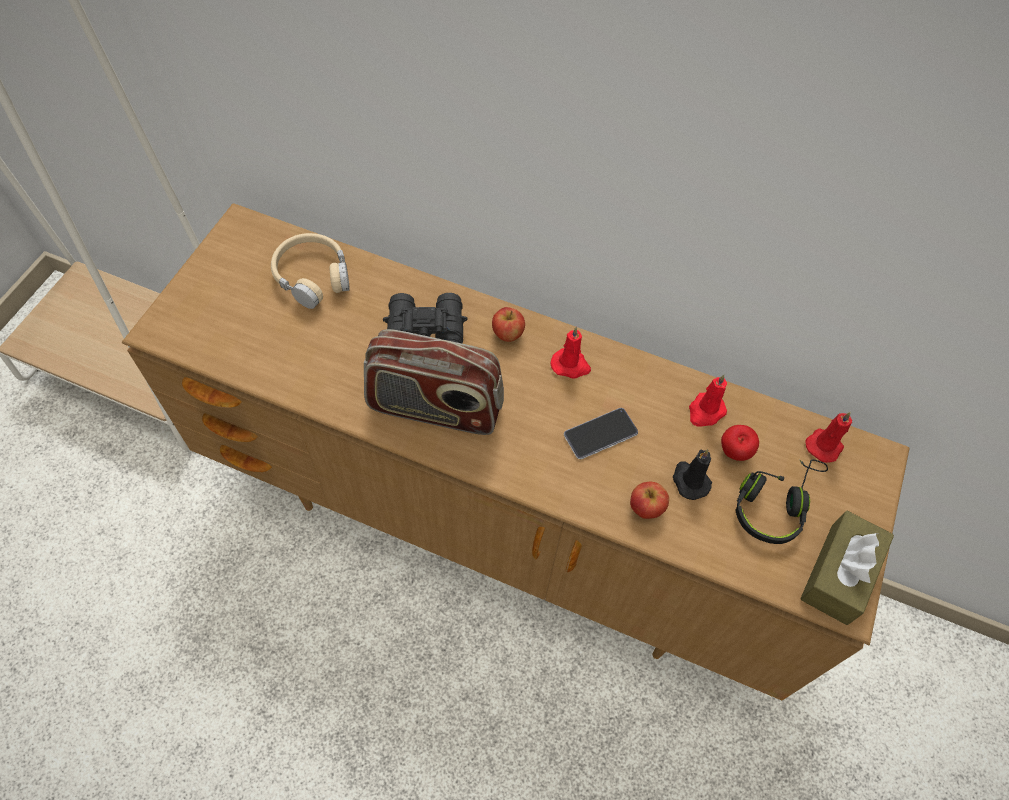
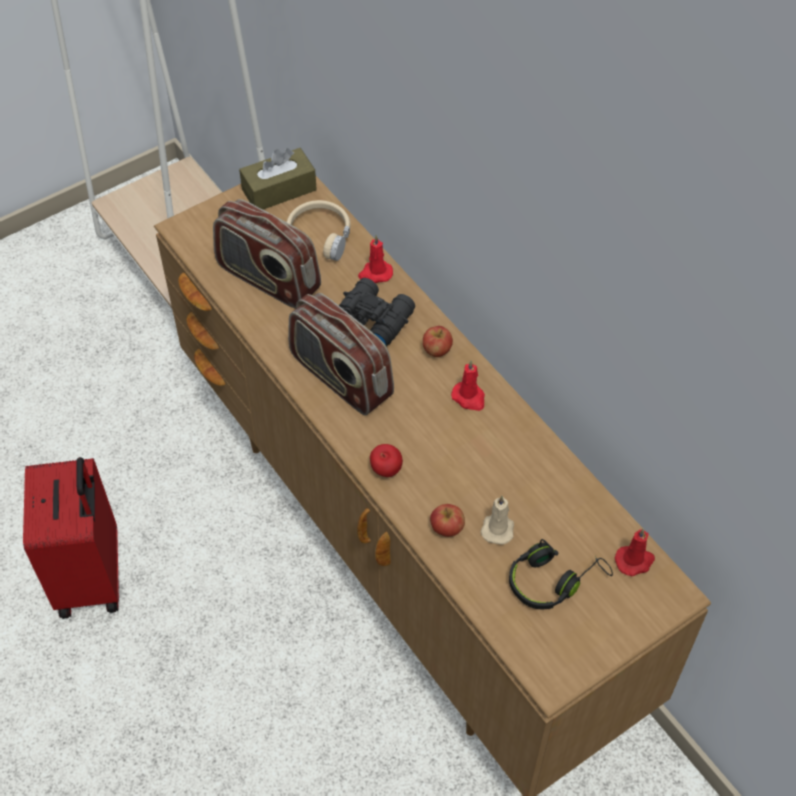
camera: 35 degrees right, 5 degrees down
phone [564,408,638,459] -> none
black candle [673,449,712,500] -> beige candle [480,496,514,545]
red candle [689,375,727,426] -> red candle moved to [358,235,393,283]
apple [721,425,759,461] -> apple moved to [370,444,403,477]
brown tissue box [800,511,894,625] -> brown tissue box moved to [239,148,317,210]
none -> red suitcase [23,457,119,619]
none -> radio [213,199,321,309]

